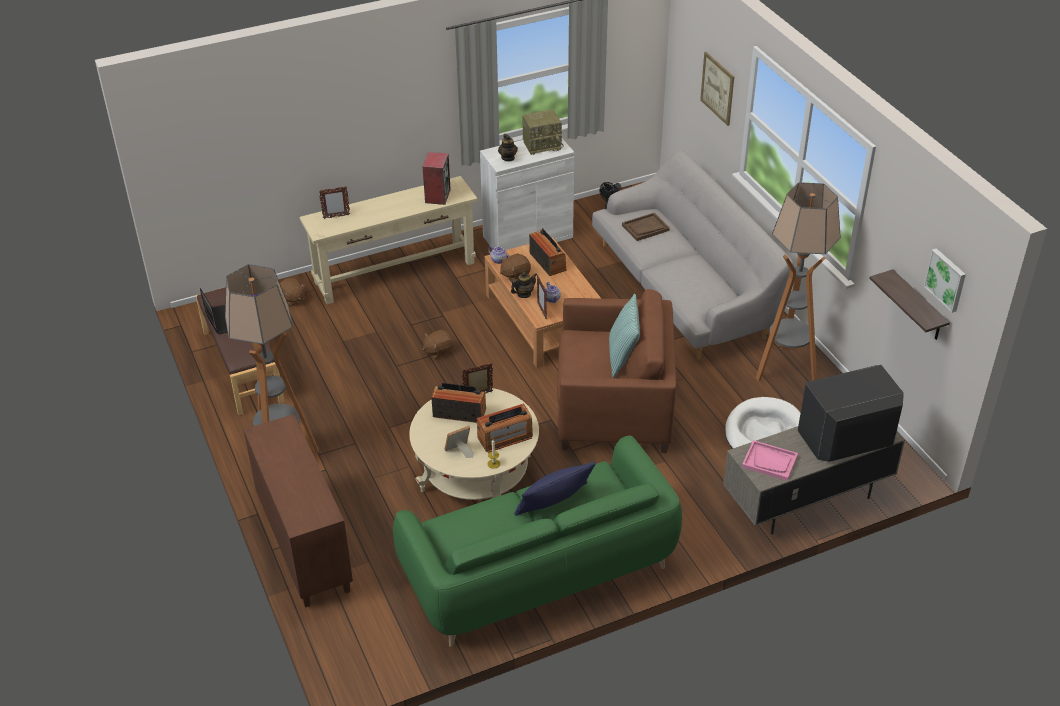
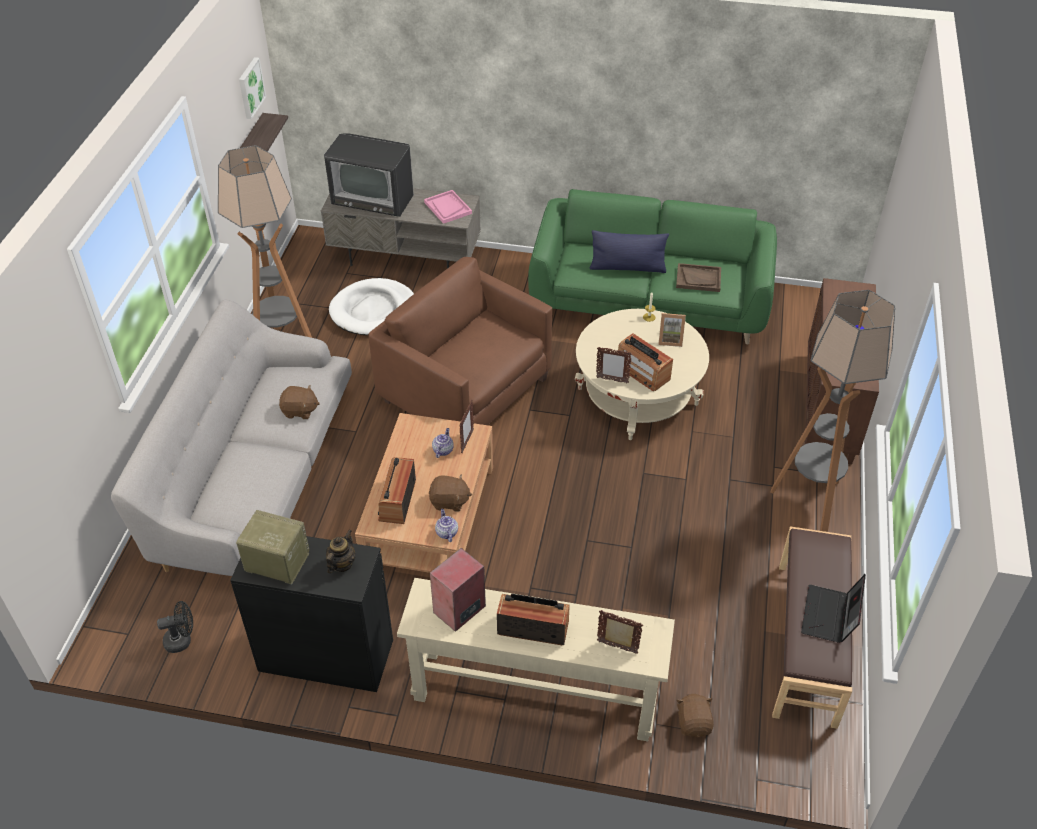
camera: 145 degrees left, 5 degrees up
brown plush toy [423,330,454,360] -> brown plush toy moved to [279,385,320,419]
radio [477,403,533,453] -> radio moved to [497,594,570,645]
white cabinet [480,138,574,250] -> black cabinet [230,536,393,692]
teapot [511,272,537,298] -> none
pillow [609,294,640,378] -> none
brown tray [622,213,670,241] -> brown tray moved to [676,263,721,292]
picture [700,52,734,126] -> none

